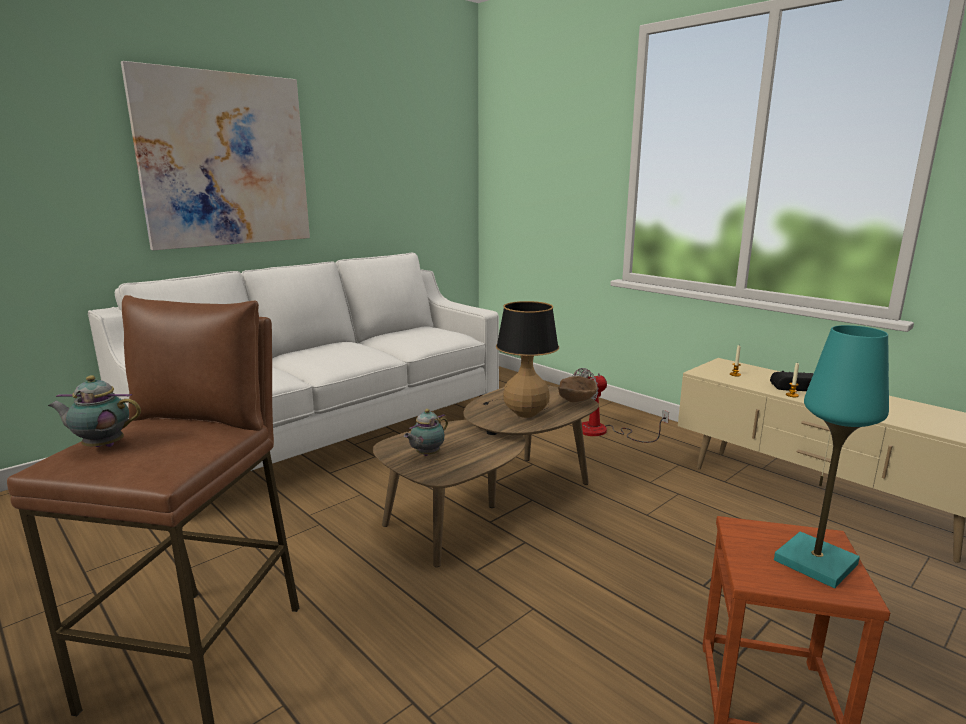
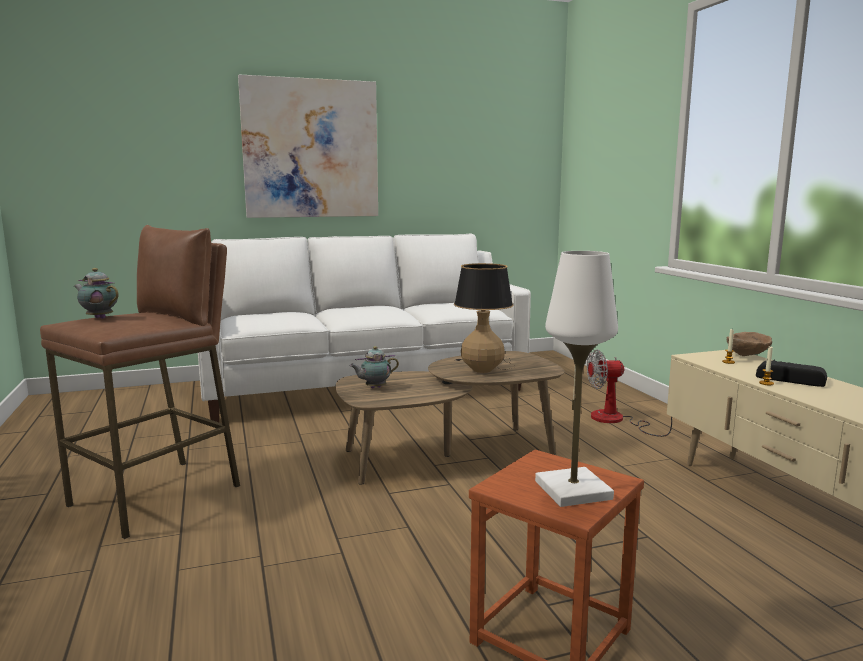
camera: 25 degrees right, 5 degrees down
brown bowl [558,376,598,402] -> brown bowl moved to [727,332,772,356]
turquoise table lamp [774,325,889,588] -> white table lamp [535,251,618,507]

